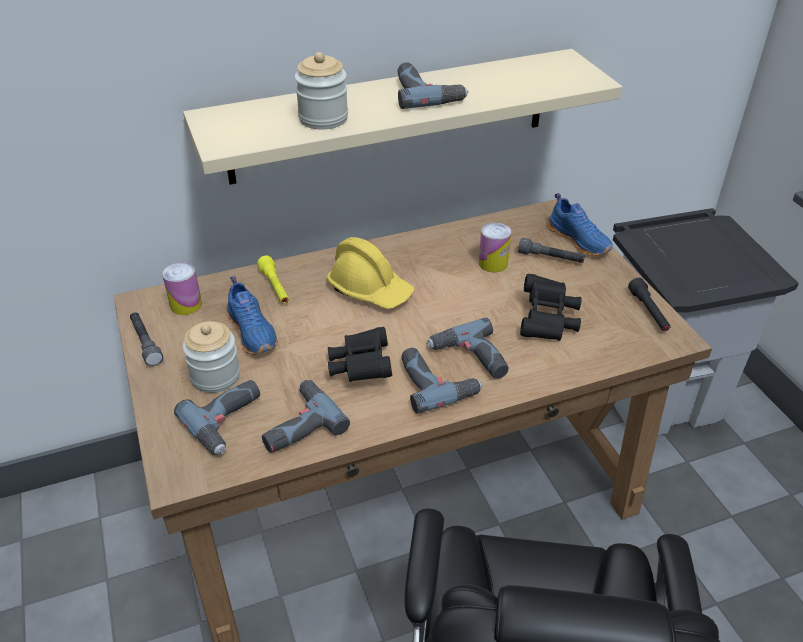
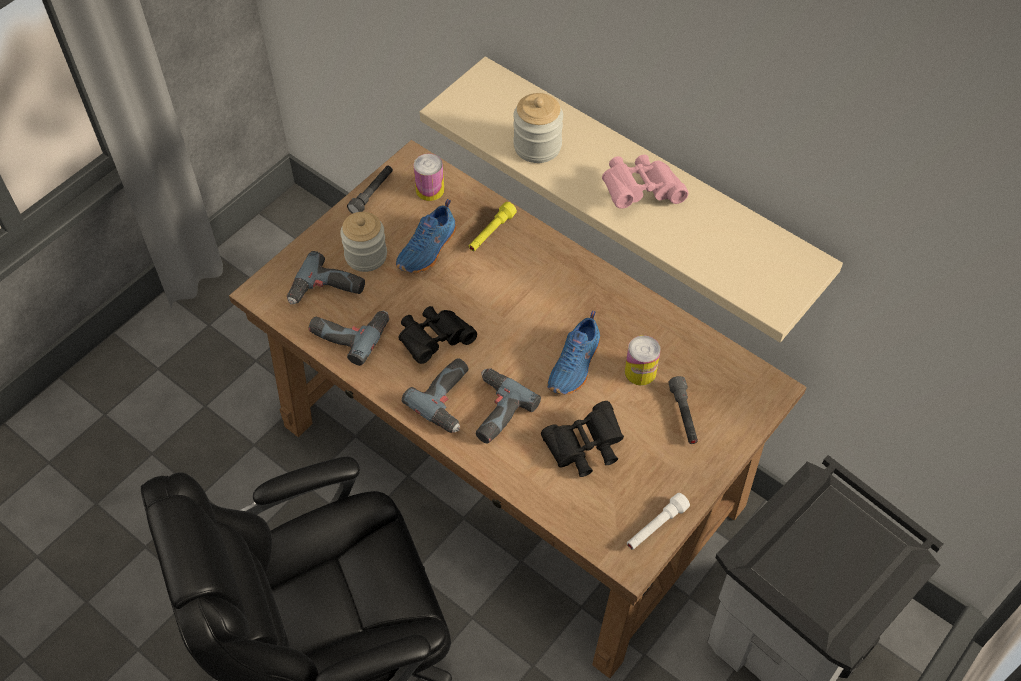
camera: 60 degrees right, 15 degrees up
yellow hard hat [326,237,414,309] -> none
power drill [398,62,468,109] -> pink binoculars [602,155,689,209]
blue shoe [547,193,613,256] -> blue shoe moved to [547,311,600,395]
black flashlight [628,278,671,331] -> white flashlight [627,493,690,550]

